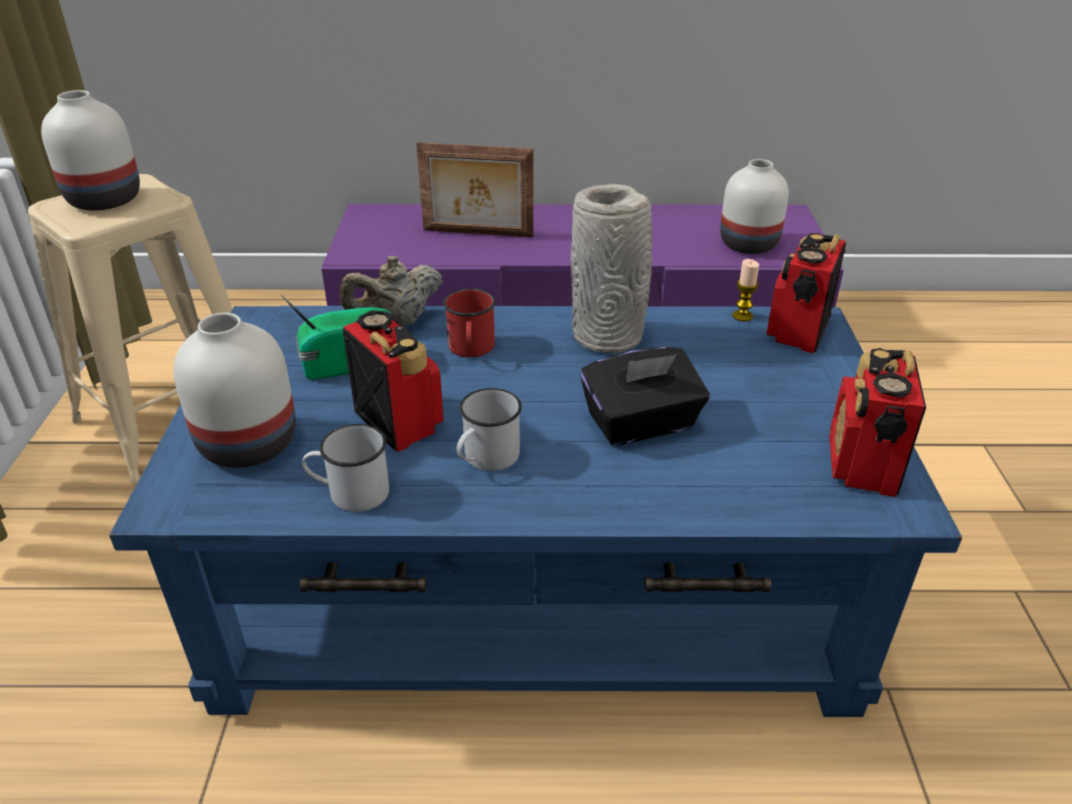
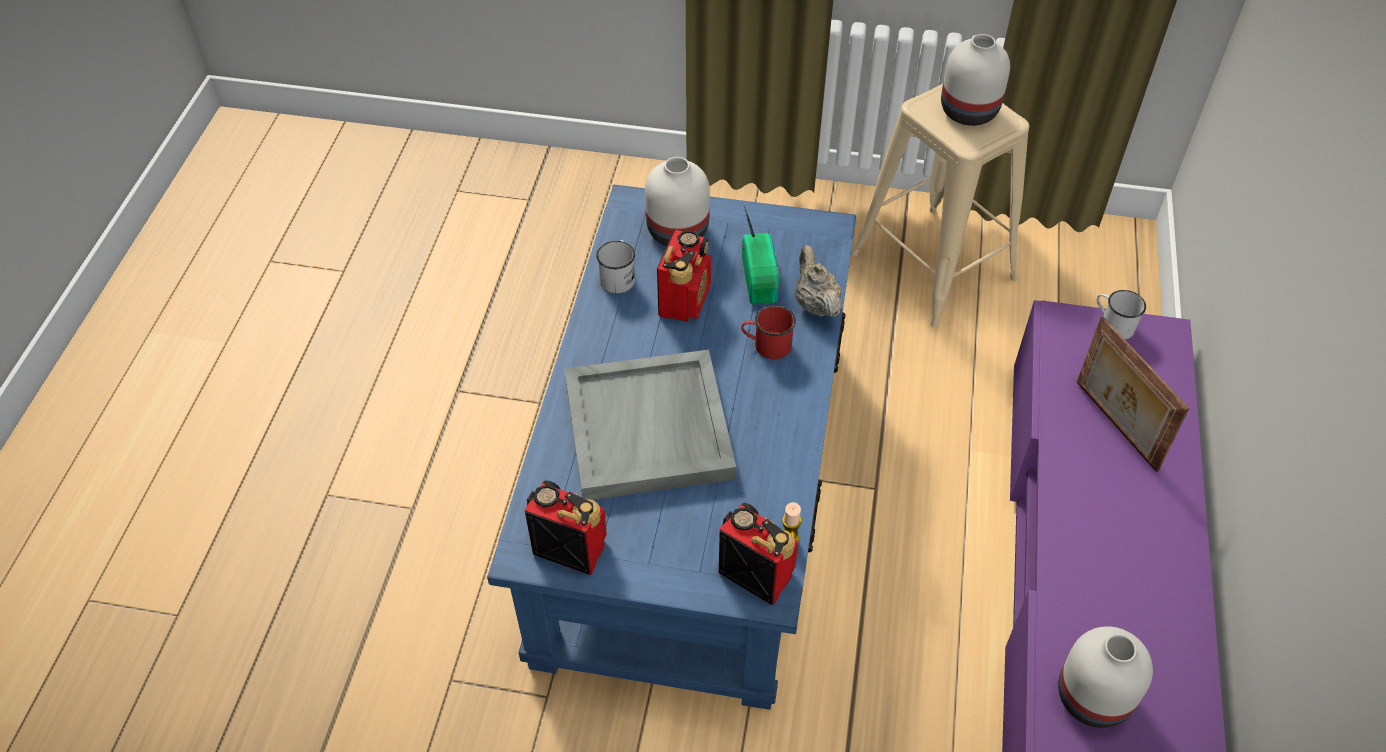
camera: 100 degrees right, 15 degrees up
radio [343,310,444,452] -> radio turned 45 degrees counterclockwise [657,230,711,322]
picture frame [416,142,534,237] -> picture frame turned 45 degrees counterclockwise [1077,316,1190,472]
white mug [456,388,522,471] -> white mug moved to [1097,290,1146,340]
grey vase [571,184,652,353] -> none
black tissue box [580,347,709,446] -> grey tray [565,350,736,500]

